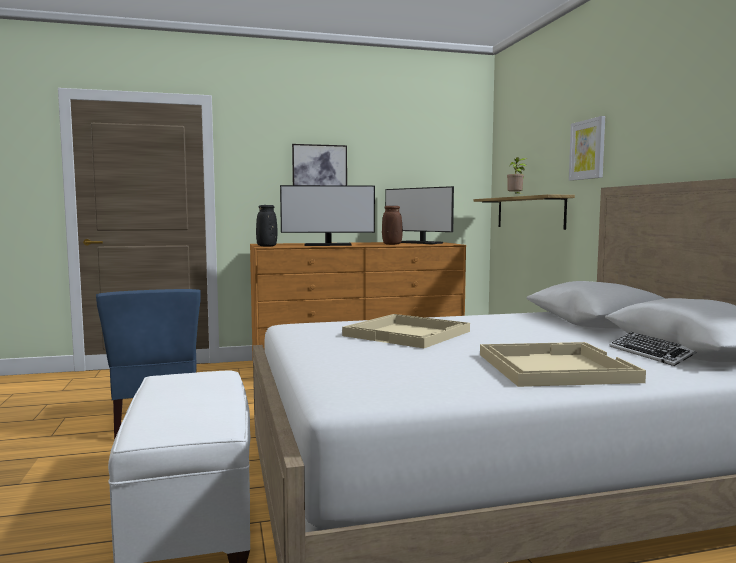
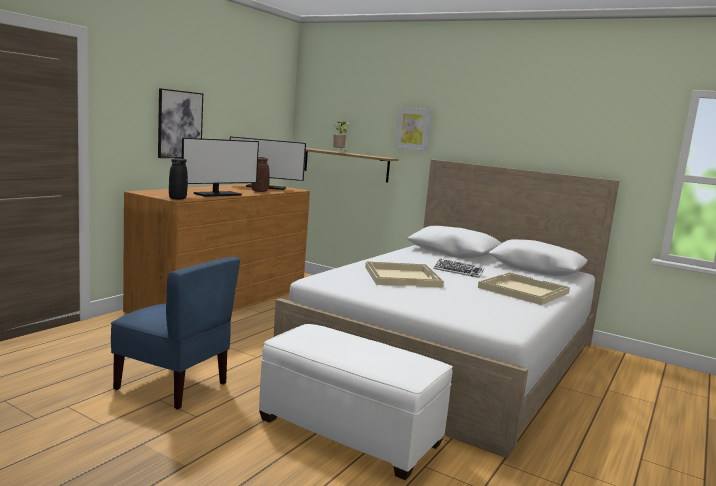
camera: 45 degrees left, 5 degrees up
keyboard [610,332,697,366] -> keyboard moved to [433,259,485,278]

